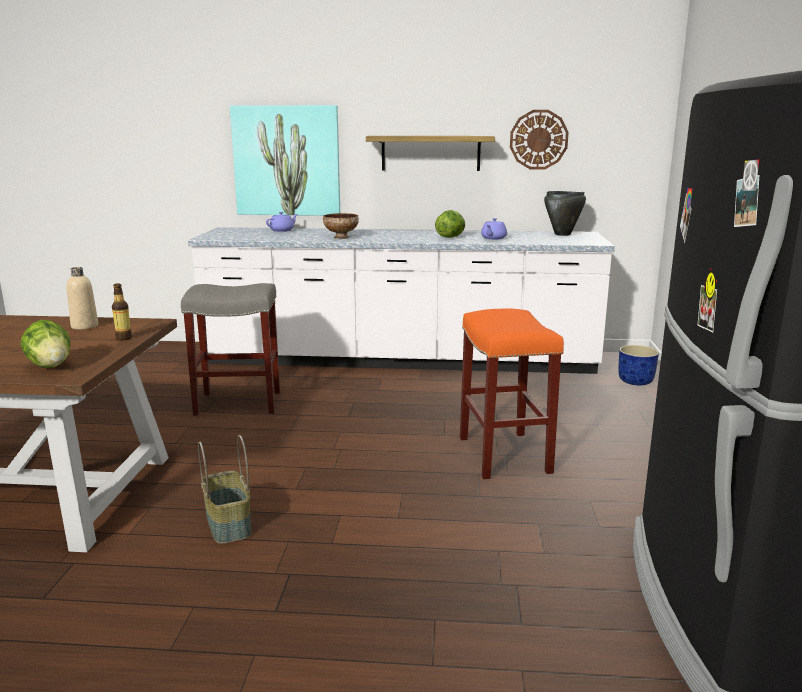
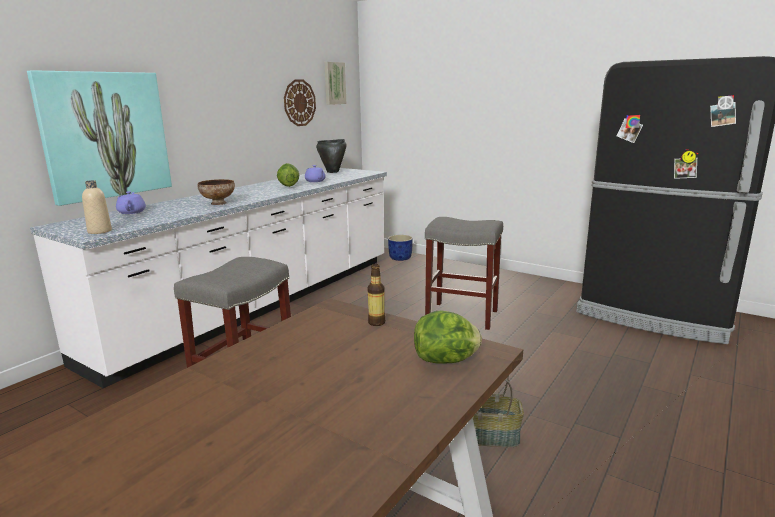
camera: 60 degrees left, 0 degrees up
beige bottle [66,267,98,330] -> beige bottle moved to [82,180,112,234]
shelf [366,136,495,171] -> none
orange stool [460,308,564,479] -> grey stool [425,217,503,330]
none -> picture [324,62,346,105]

